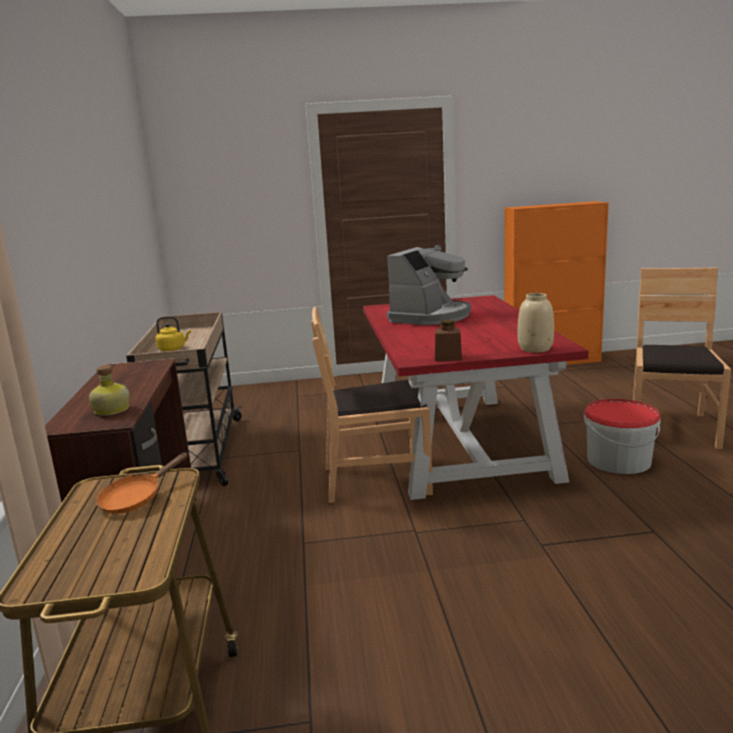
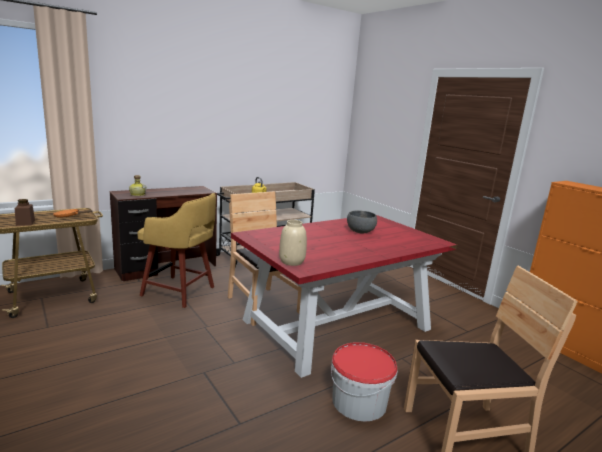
camera: 60 degrees right, 0 degrees up
coffee machine [387,247,471,325] -> grey bowl [347,210,377,233]
brown jar [435,320,462,361] -> brown jar moved to [15,199,35,226]
none -> yellow stool [137,193,216,308]

